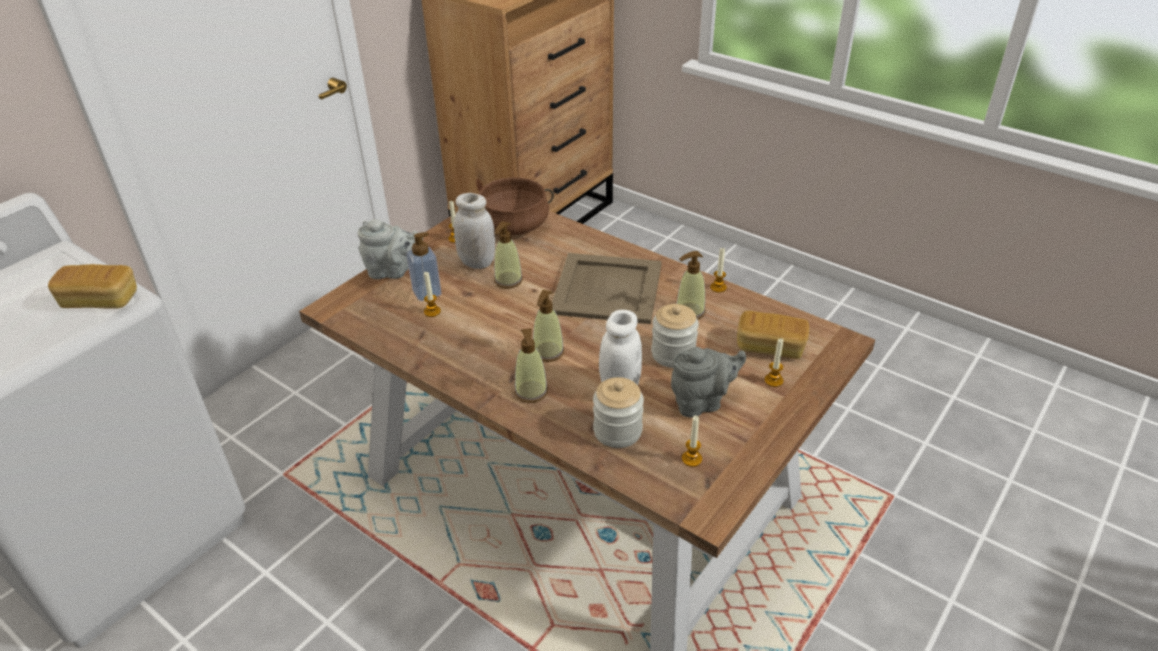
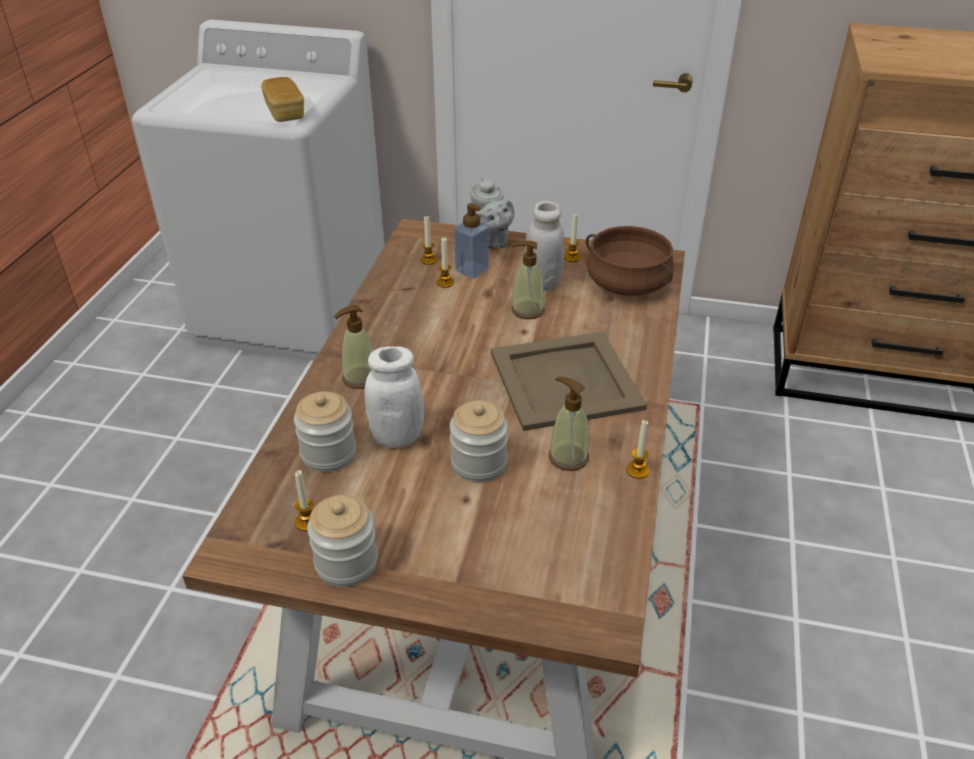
camera: 65 degrees right, 0 degrees up
soap dispenser [533,290,564,362] -> none
grey teapot [671,347,746,417] -> none
bread [737,311,809,359] -> none
candle [764,338,783,387] -> candle moved to [420,215,437,265]
none -> jar [307,495,378,587]

